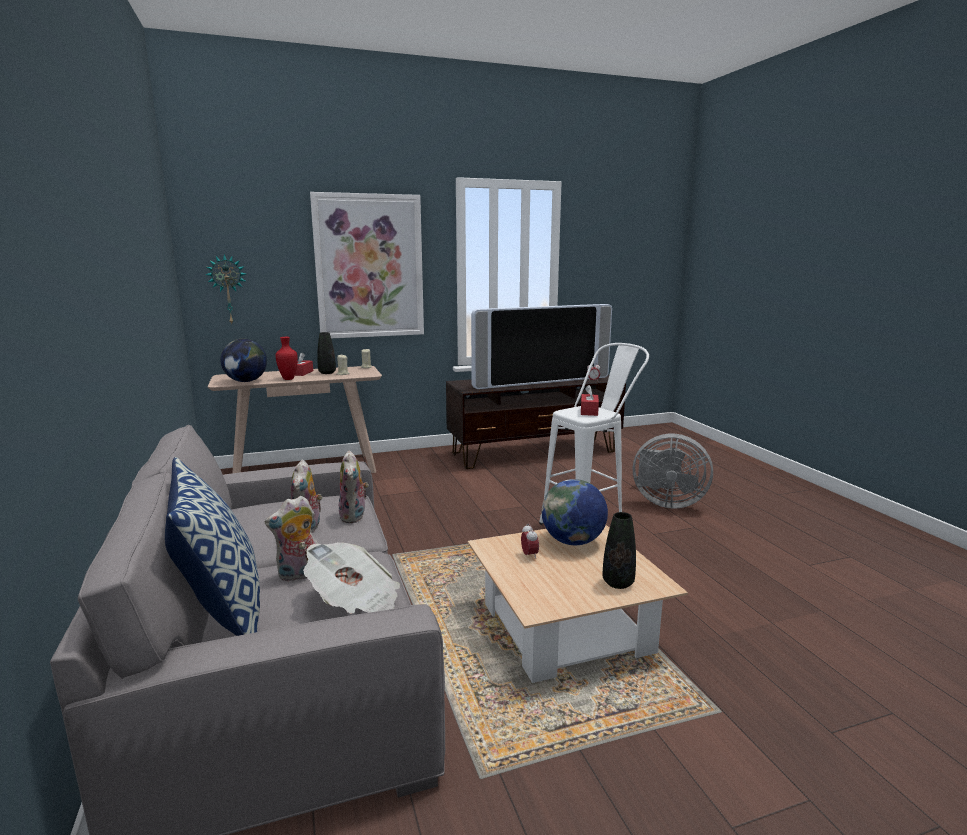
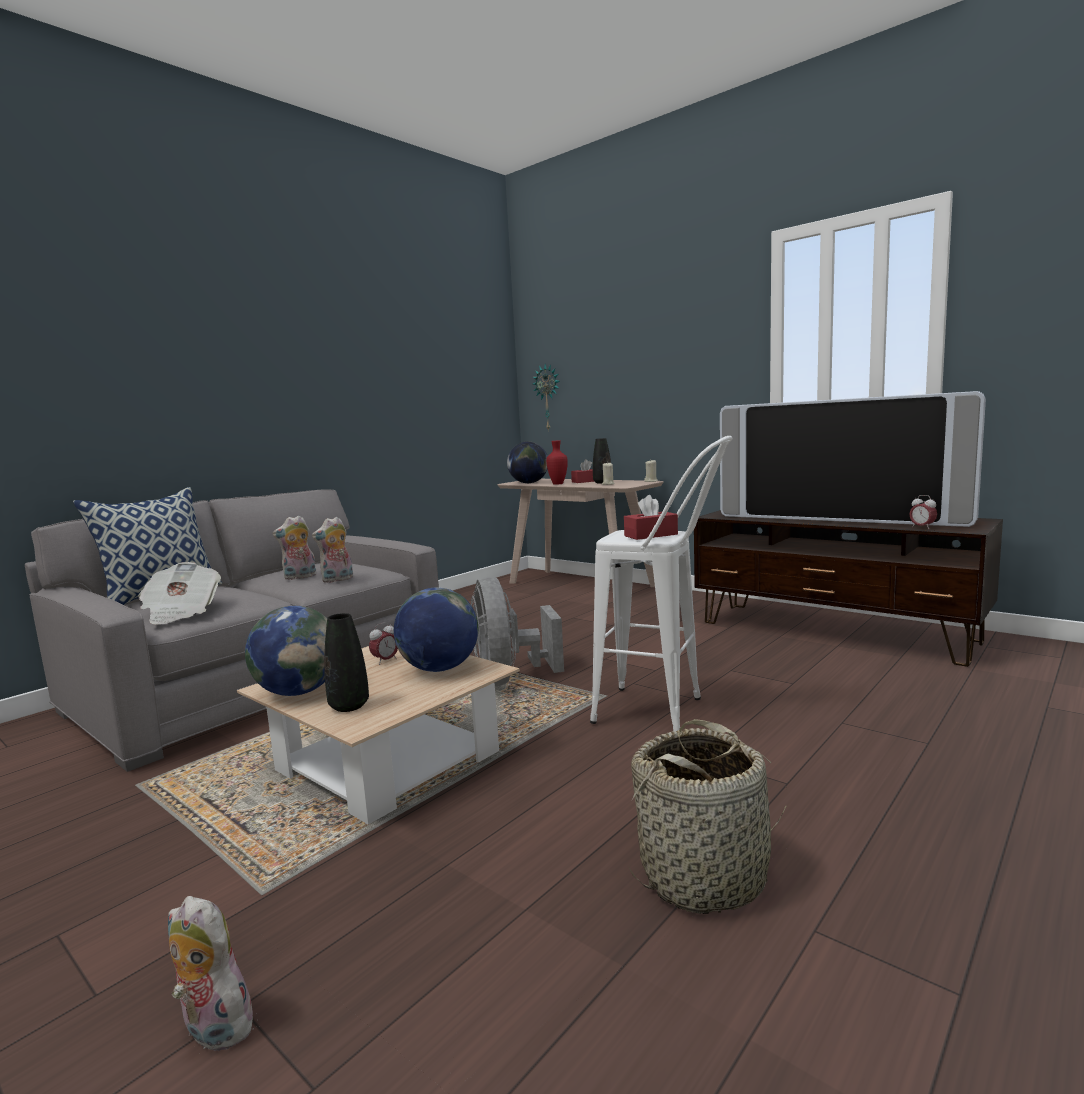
camera: 60 degrees right, 5 degrees down
plush toy [264,496,318,582] -> plush toy moved to [168,896,258,1054]
picture [310,192,424,338] -> none
grey fan [633,434,713,509] -> grey fan moved to [471,577,564,686]
none -> globe [245,606,327,696]
none -> basket [628,719,786,914]

